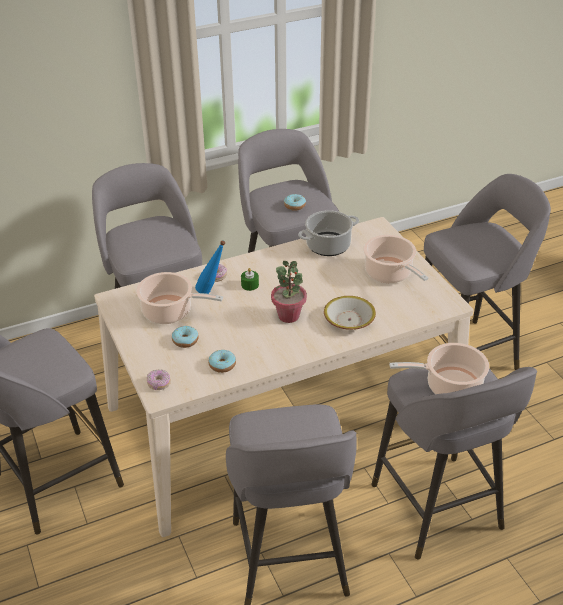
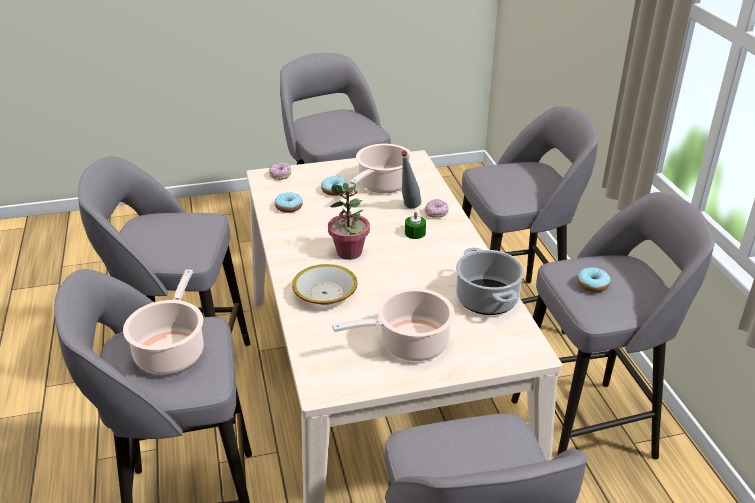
camera: 100 degrees right, 5 degrees down
blue bottle [195,240,225,294] -> grey bottle [401,151,421,209]

